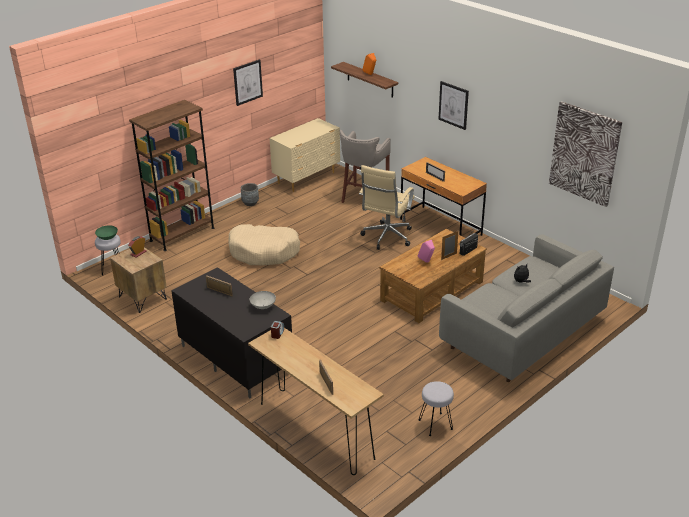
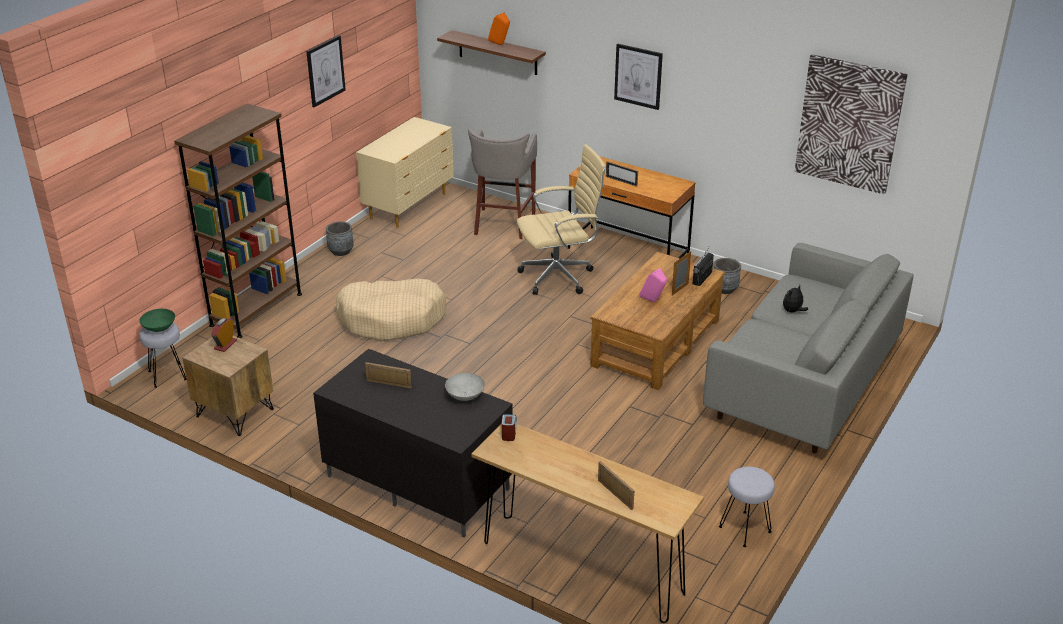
camera: 15 degrees left, 0 degrees up
beige office chair [359,165,415,250] -> beige office chair turned 120 degrees counterclockwise [517,144,606,295]
none -> grey planter [713,258,741,294]

